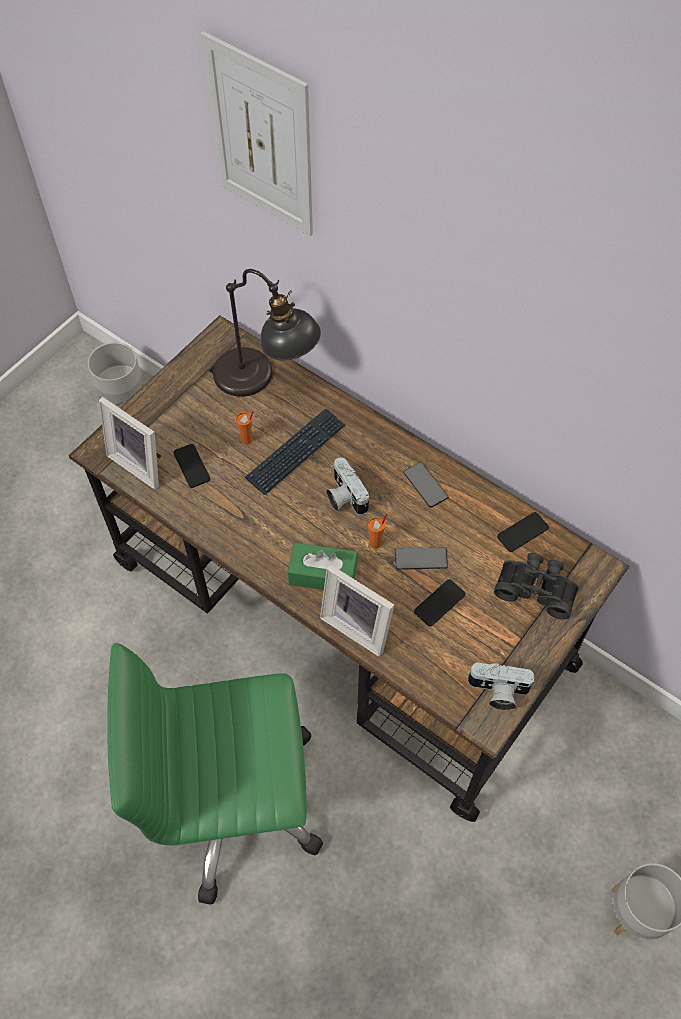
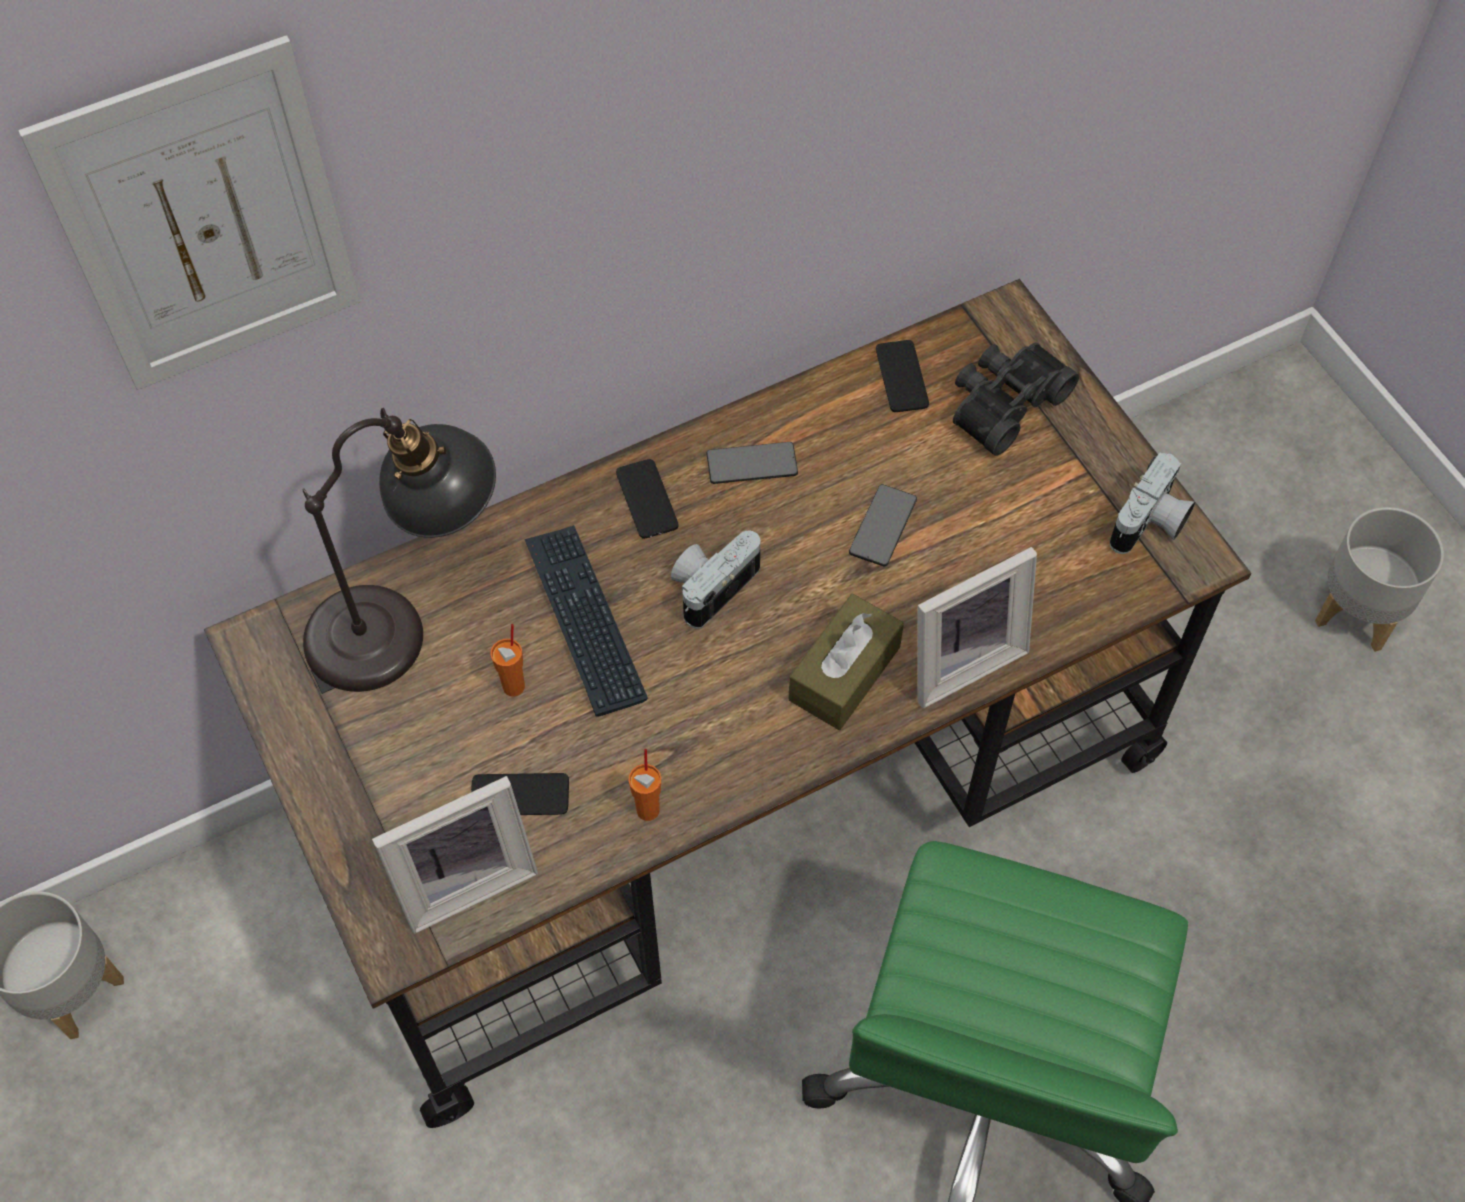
camera: 65 degrees left, 0 degrees up
green tissue box [288,543,358,590] -> brown tissue box [789,594,904,730]
camera [327,457,369,515] -> camera turned 135 degrees clockwise [671,530,760,629]
orange cup [368,514,388,549] -> orange cup moved to [629,749,661,821]
phone [414,579,465,626] -> phone moved to [616,459,679,539]

